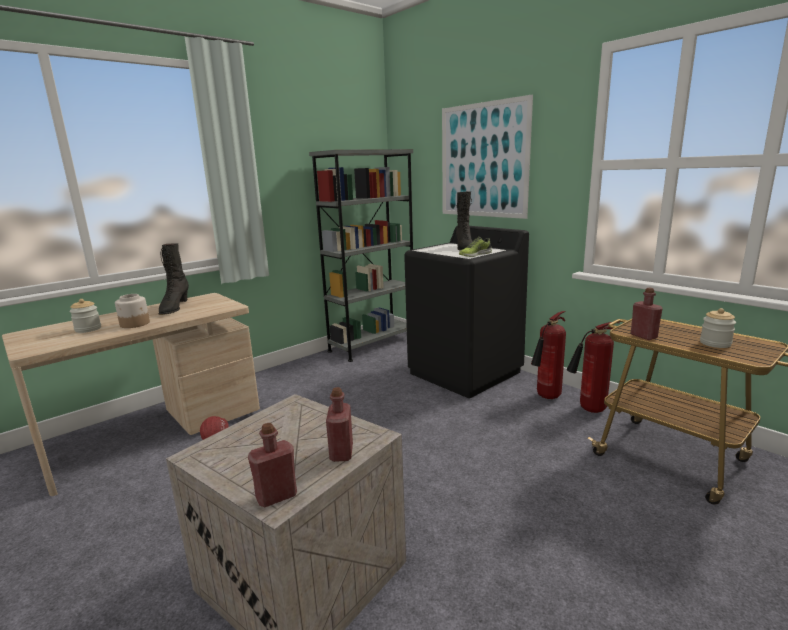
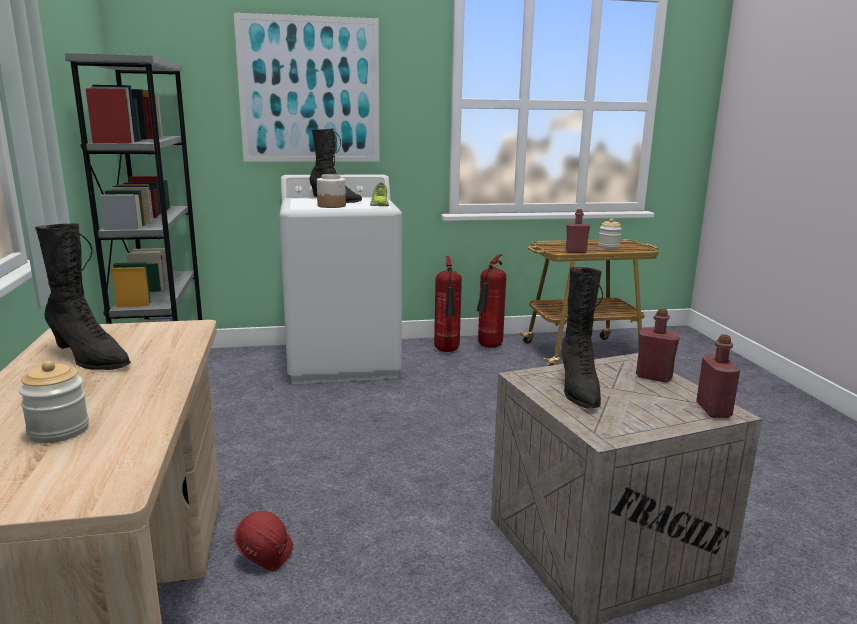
camera: 60 degrees left, 0 degrees up
jar [115,294,150,328] -> jar moved to [317,174,346,208]
black washing machine [404,226,529,398] -> white washing machine [279,175,402,384]
none -> black boot [561,267,603,409]

